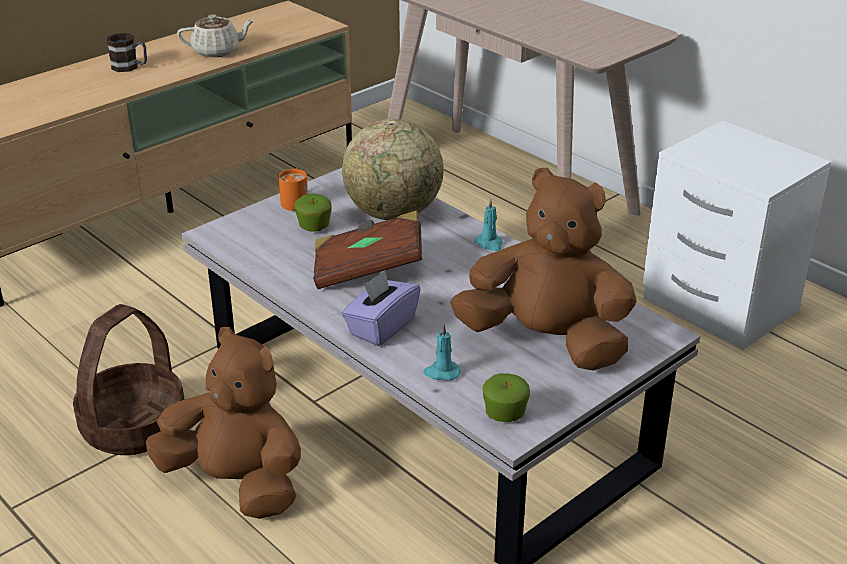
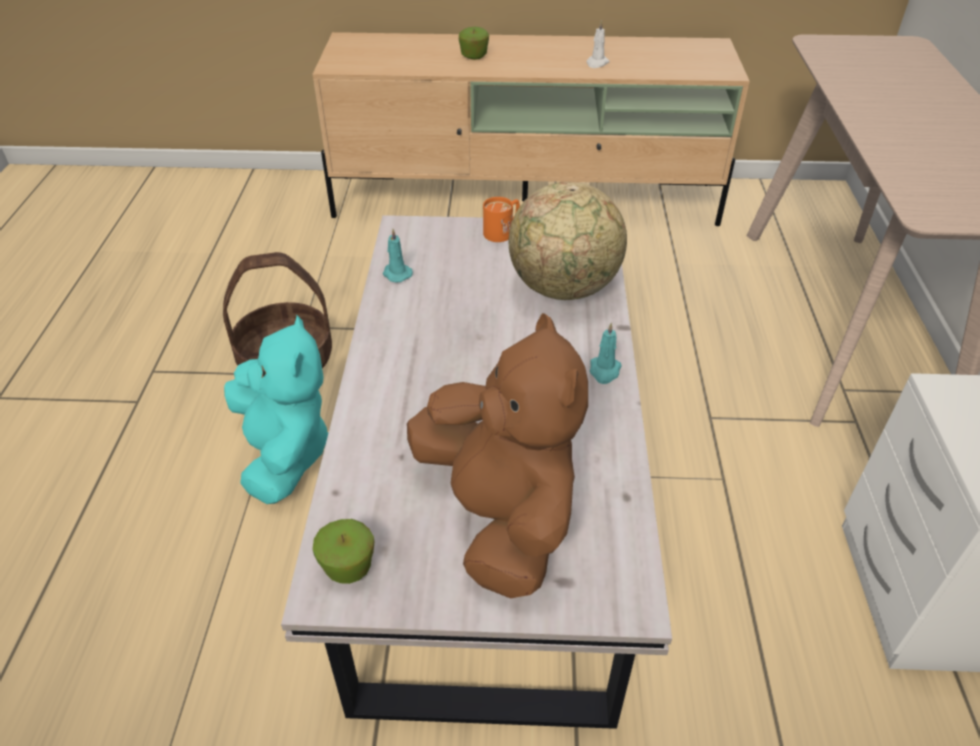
camera: 45 degrees right, 10 degrees up
mug [107,33,147,72] -> none
brown plush toy [146,327,301,519] -> turquoise plush toy [224,315,329,504]
beige teapot [177,14,255,57] -> white candle [586,20,610,68]
apple [294,194,332,232] -> apple moved to [459,27,489,60]
brown book [313,211,422,289] -> none
purple tissue box [342,270,420,346] -> none
turquoise candle [423,324,460,381] -> turquoise candle moved to [383,229,413,282]

